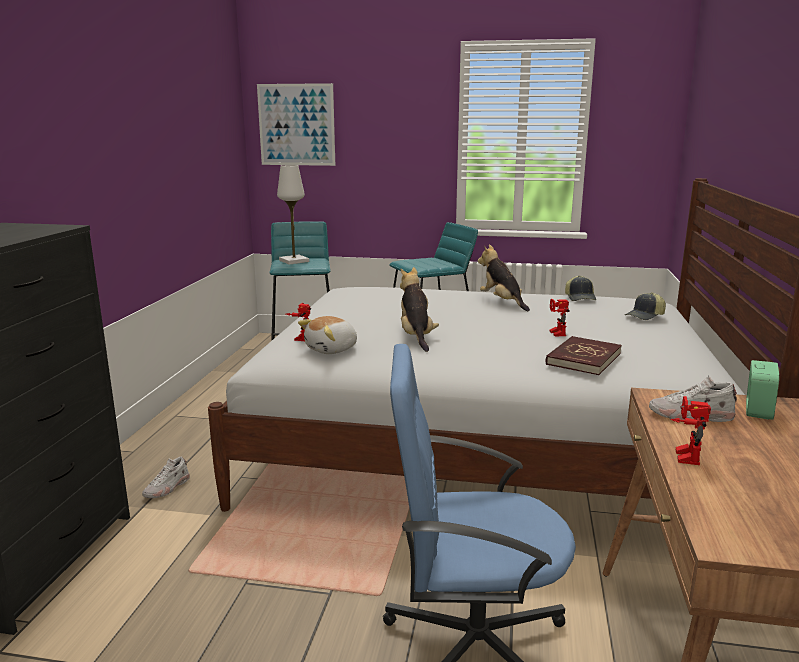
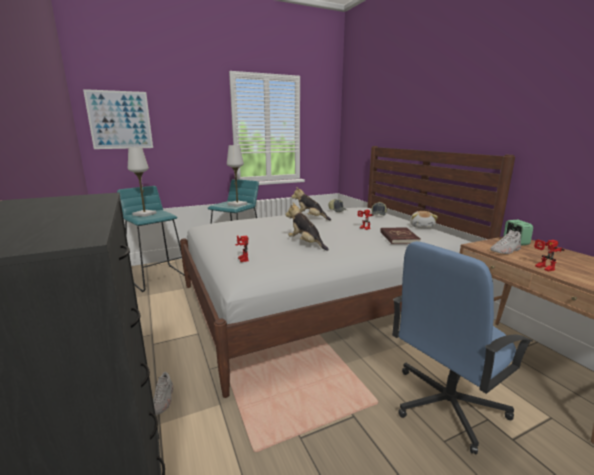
camera: 35 degrees left, 0 degrees up
plush toy [298,316,357,354] -> plush toy moved to [410,211,438,228]
none -> white table lamp [227,145,247,207]

